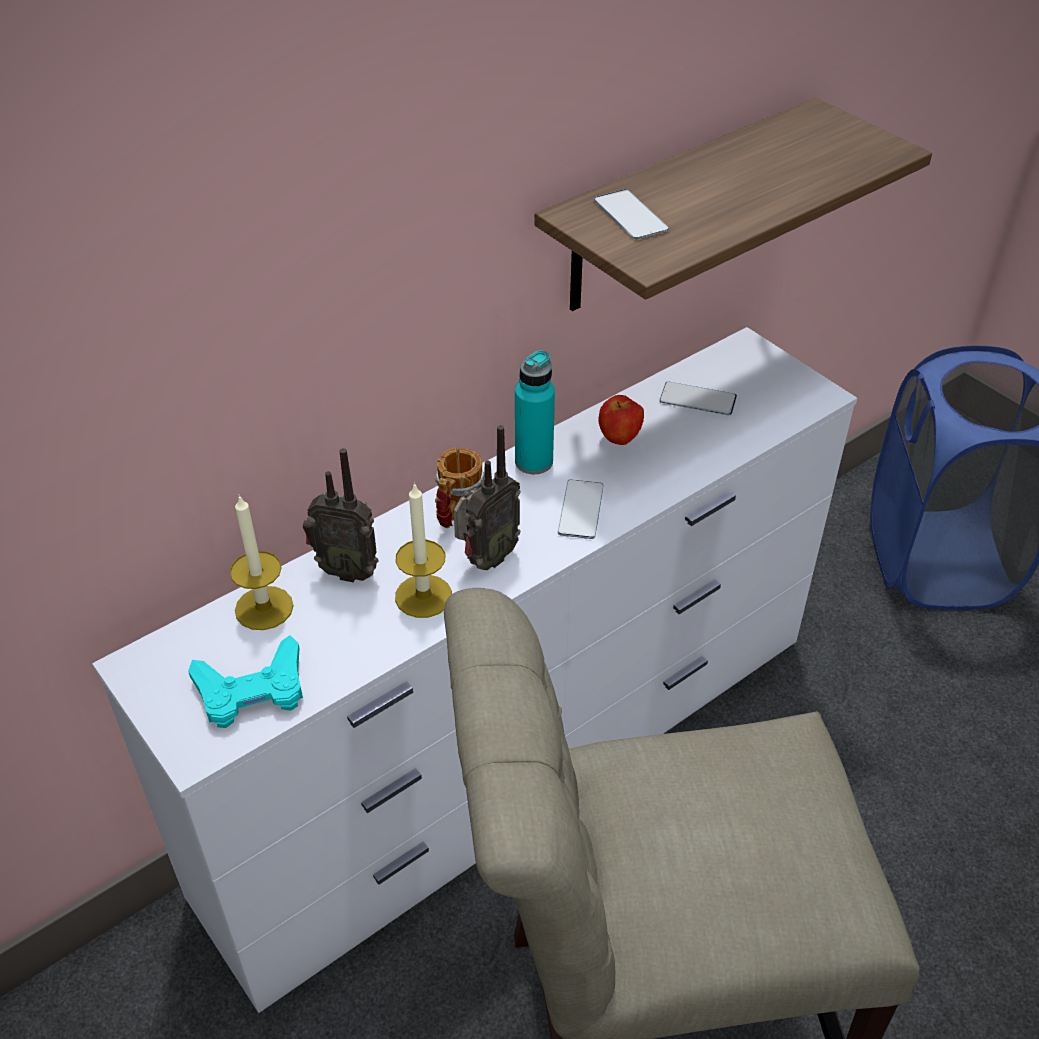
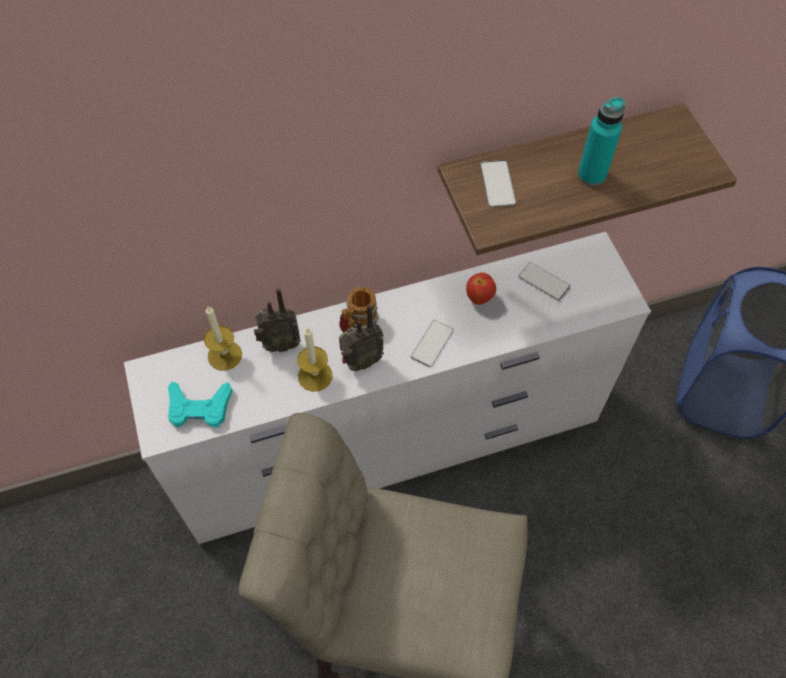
camera: 20 degrees right, 15 degrees up
radio [303,448,379,582] -> radio turned 45 degrees counterclockwise [254,288,301,352]
turquoise bottle [515,350,555,474] -> turquoise bottle moved to [578,97,626,186]

